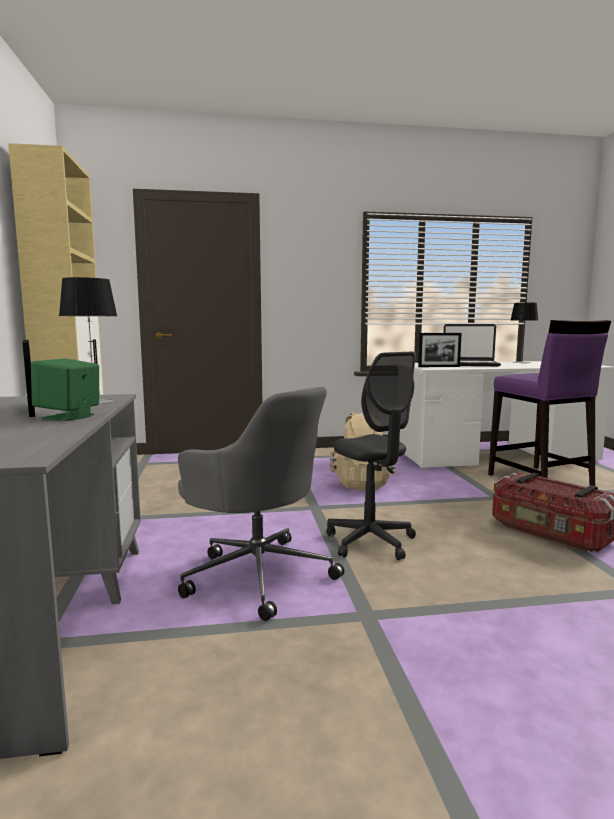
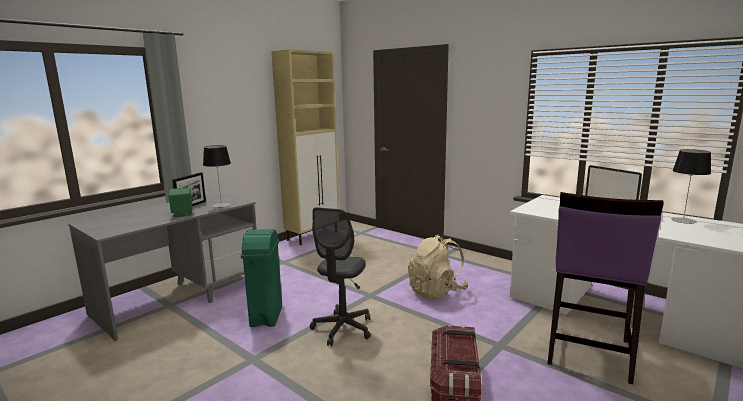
camera: 50 degrees right, 5 degrees up
grey office chair [178,387,344,621] -> green trash can [241,229,282,327]
picture frame [418,333,462,367] -> none

